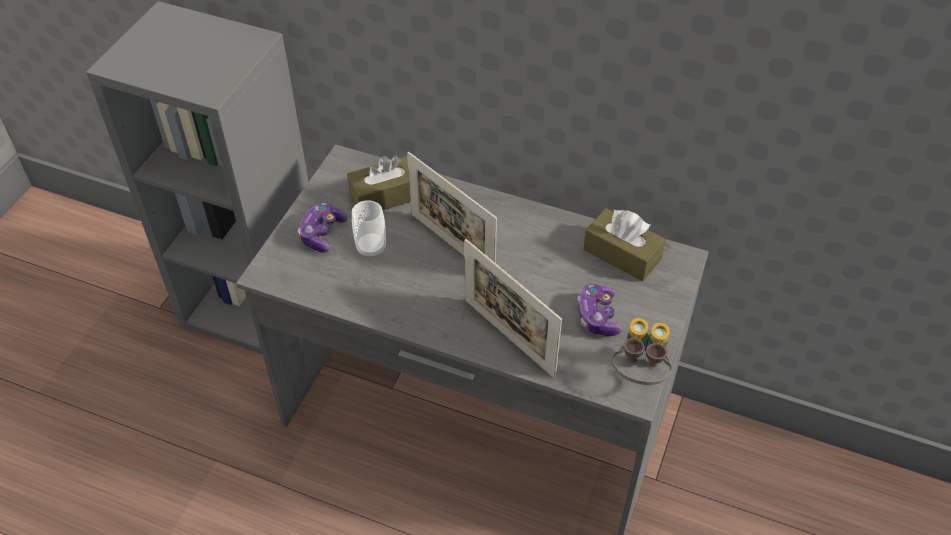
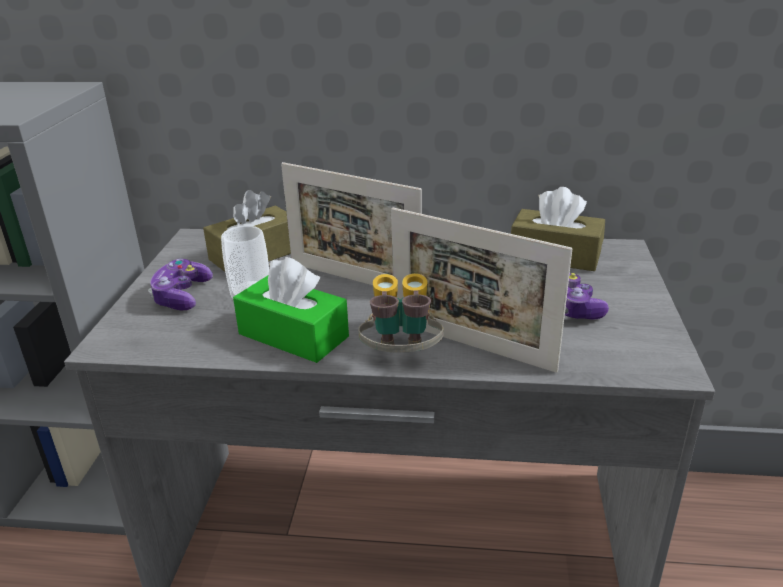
camera: 15 degrees left, 20 degrees down
binoculars [612,318,673,385] -> binoculars moved to [358,273,444,352]
none -> green tissue box [233,257,349,363]

